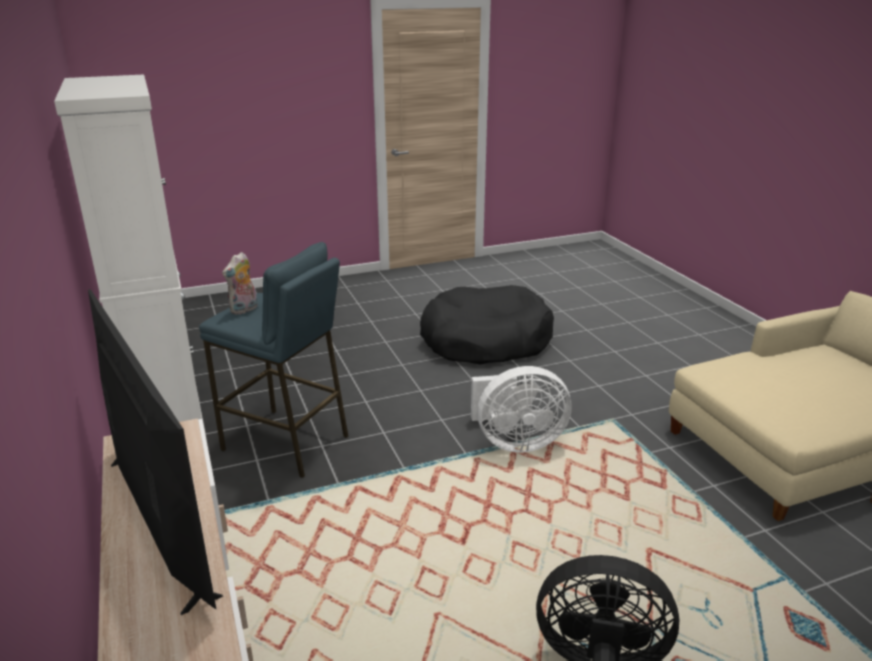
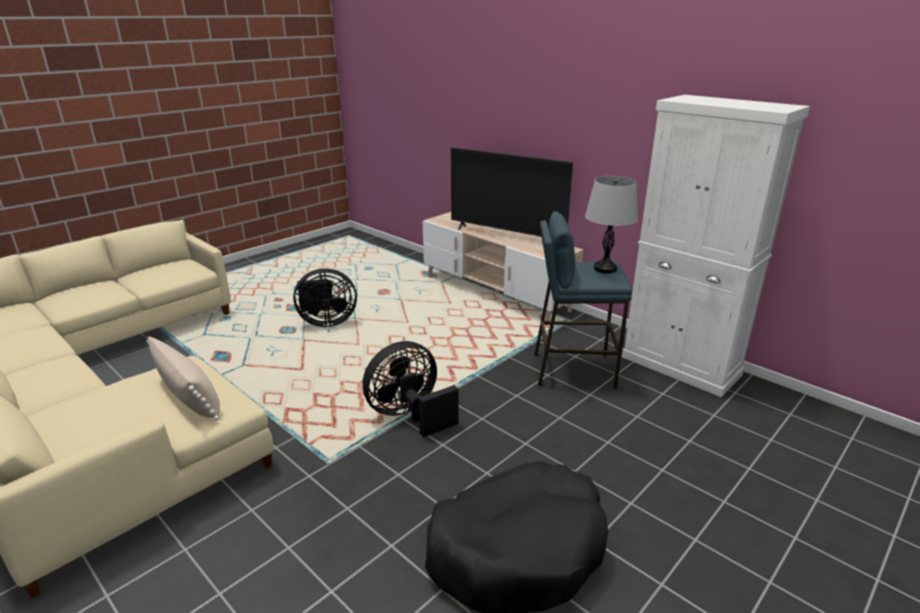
camera: 155 degrees right, 0 degrees up
plush toy [222,252,258,315] -> grey table lamp [585,176,638,274]
white fan [471,366,571,453] -> black fan [362,341,459,437]
none -> beige pillow [147,336,220,421]

